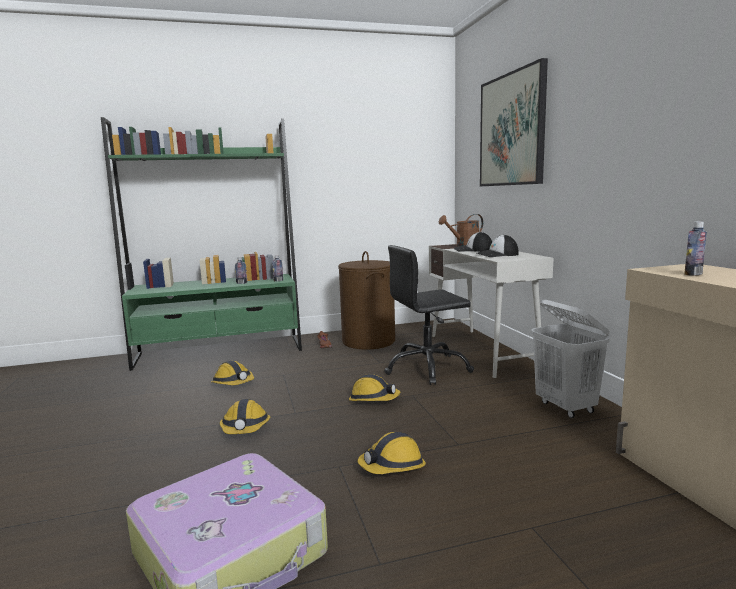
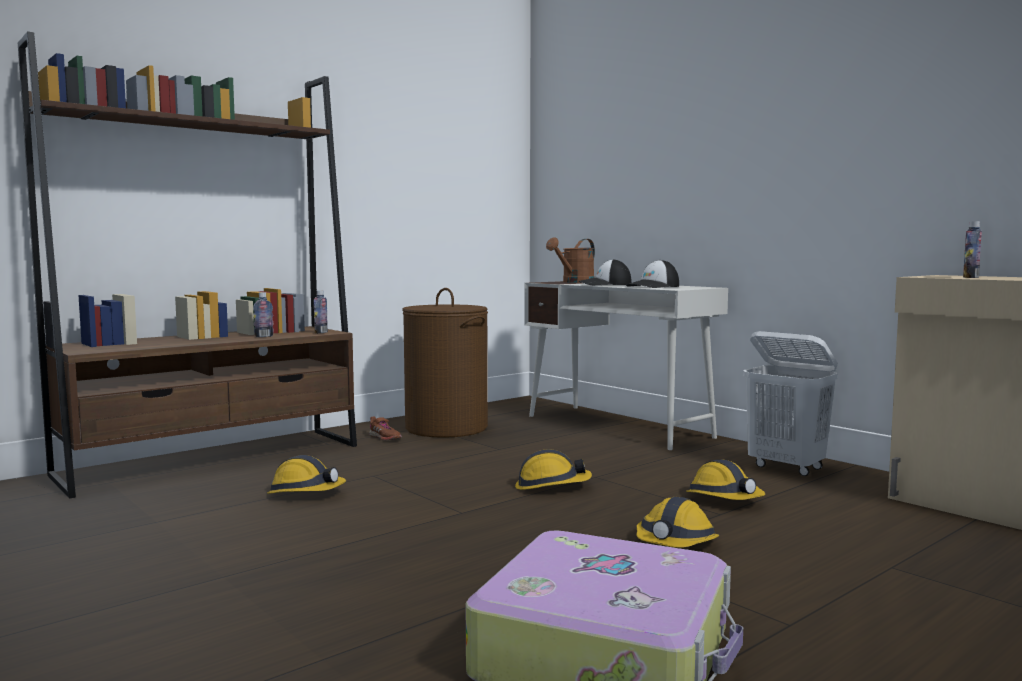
camera: 25 degrees left, 5 degrees down
green bookcase [101,117,302,371] -> brown bookcase [18,31,357,499]
hard hat [220,399,270,434] -> hard hat moved to [686,460,765,500]
black office chair [384,245,474,385] -> none
picture [480,58,548,186] -> none

